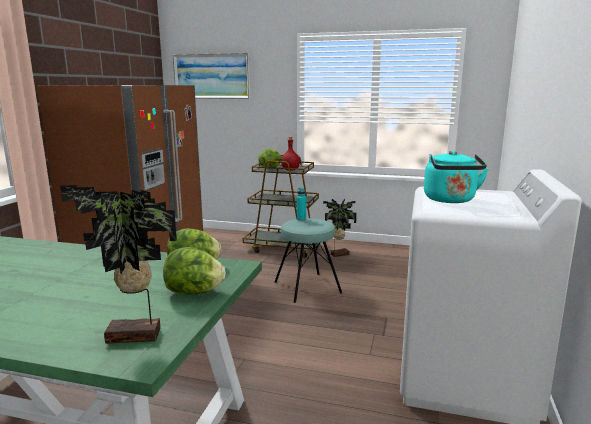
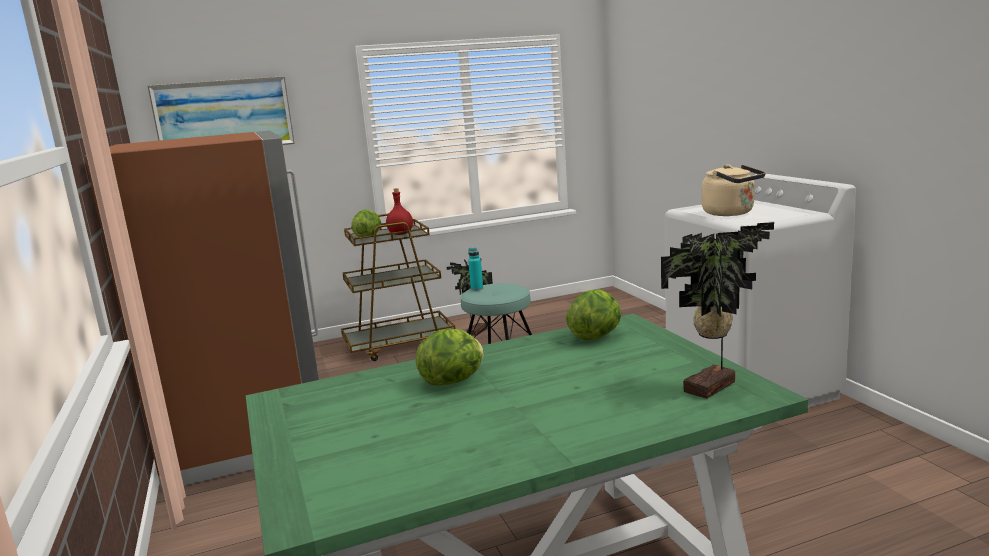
camera: 35 degrees left, 0 degrees up
lettuce [163,247,226,295] -> lettuce moved to [416,329,483,386]
turquoise kettle [424,151,489,203] -> beige kettle [702,164,766,216]

